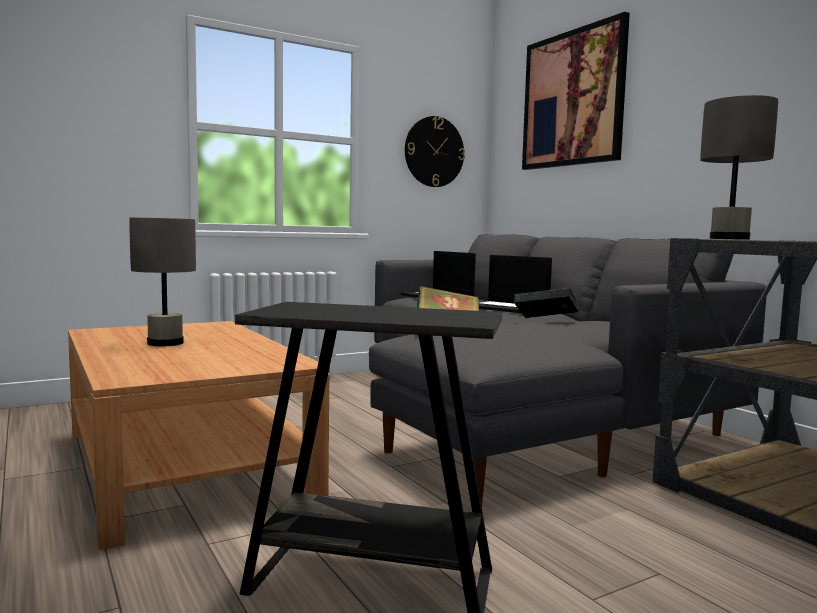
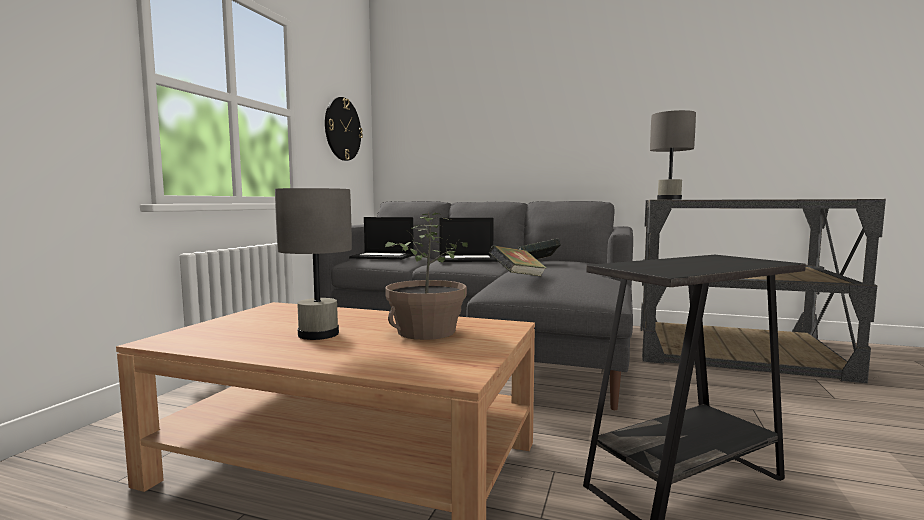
camera: 40 degrees left, 0 degrees up
picture [522,12,630,170] -> none
none -> potted plant [385,211,468,340]

